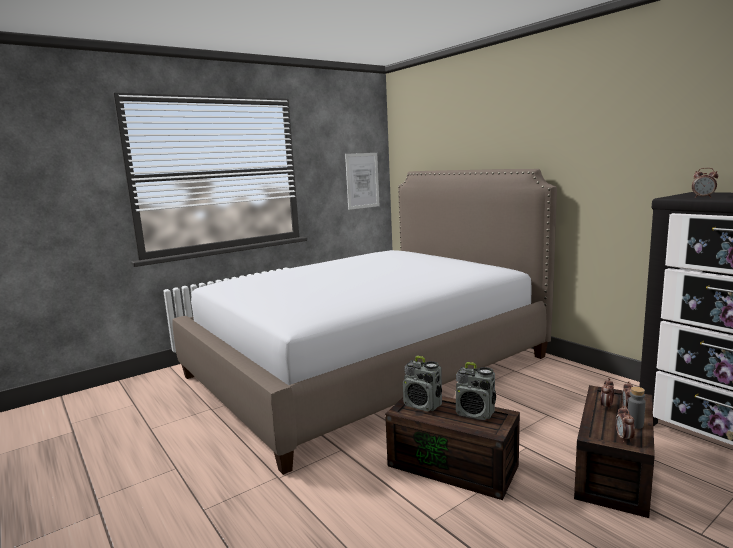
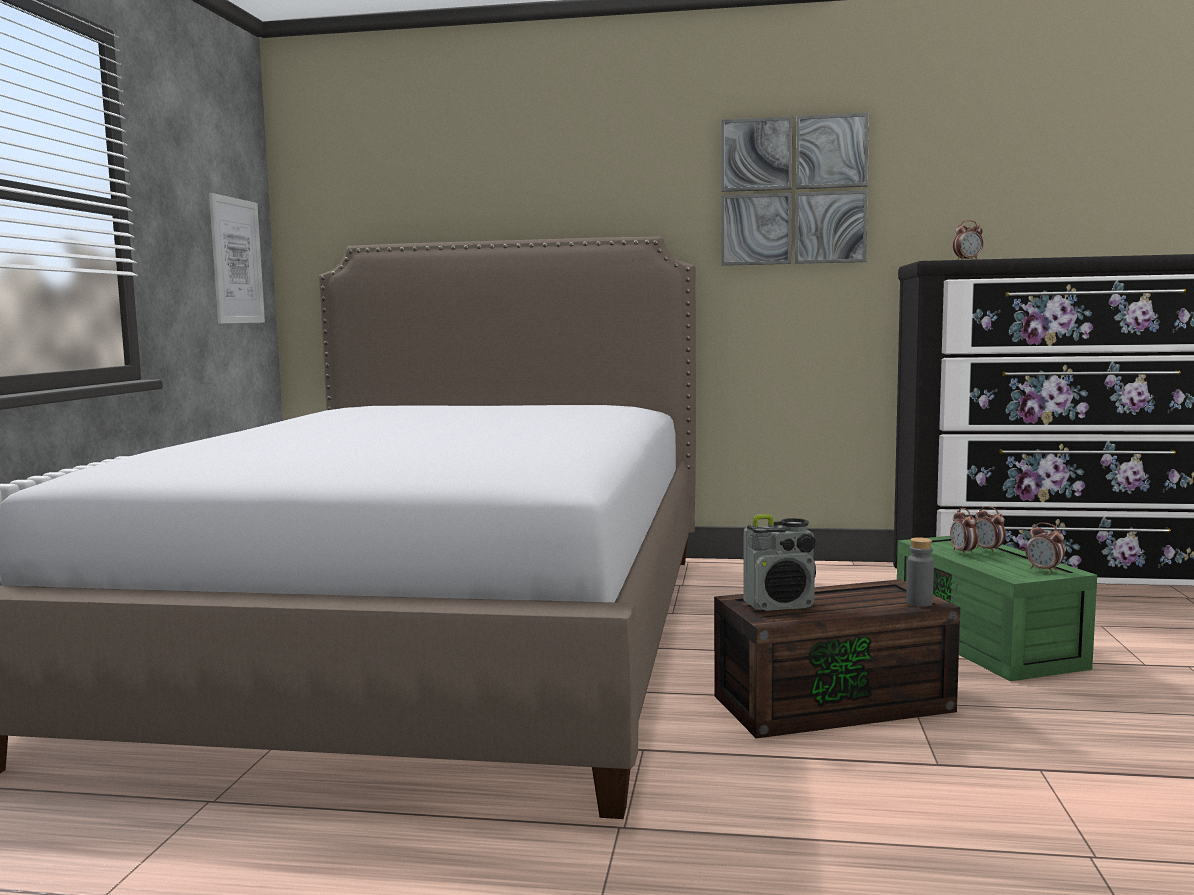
camera: 45 degrees left, 5 degrees down
radio [456,362,496,420] -> none
brown storage box [574,385,655,518] -> green storage box [897,536,1097,681]
grey bottle [628,387,646,429] -> grey bottle moved to [906,537,934,607]
none -> picture [721,113,869,266]

